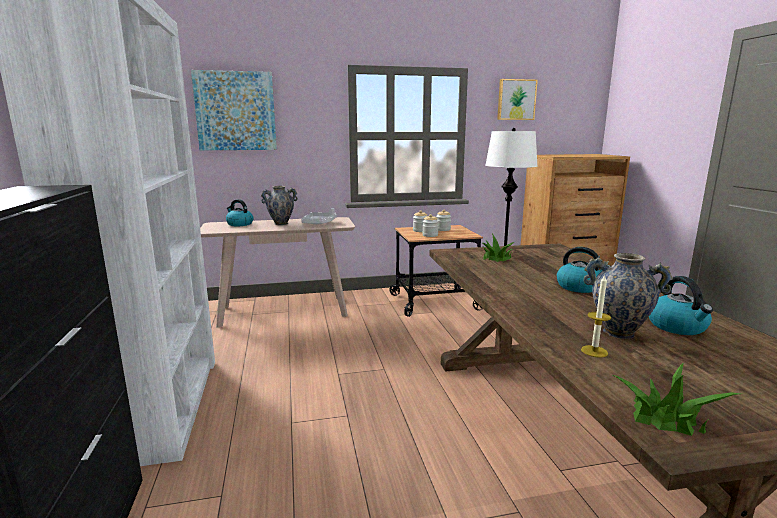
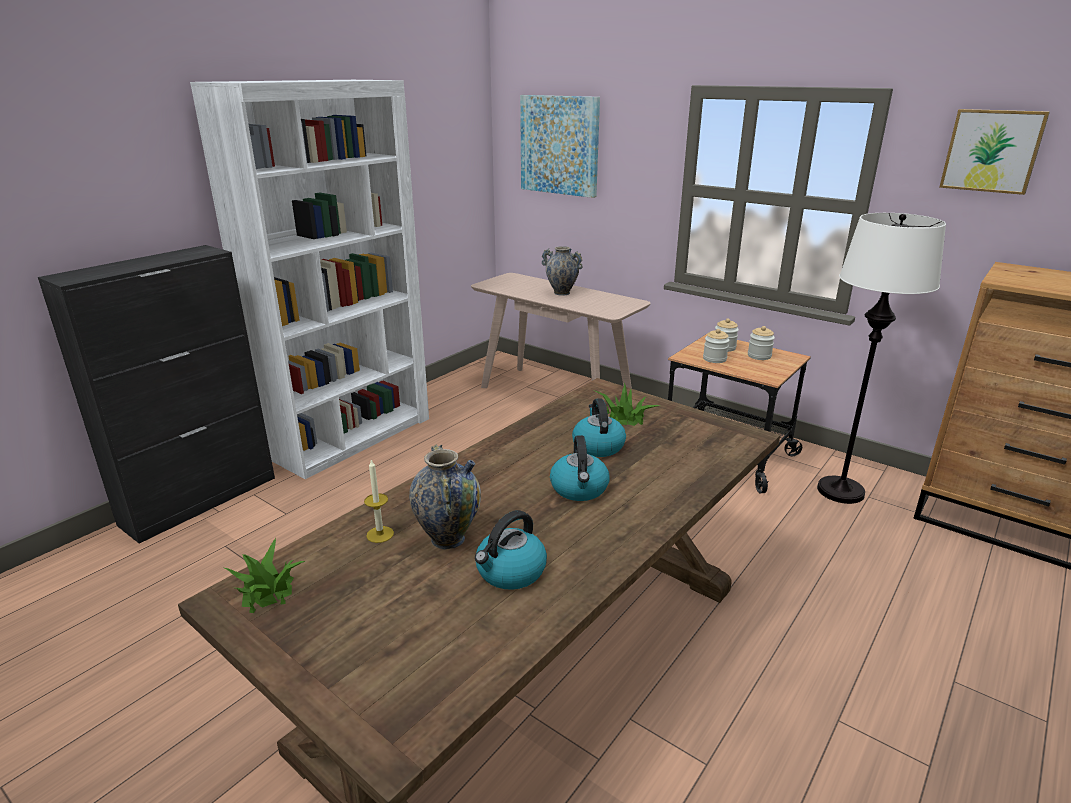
camera: 50 degrees right, 10 degrees up
kettle [226,199,253,226] -> kettle moved to [572,398,626,457]
grey tray [301,208,337,224] -> none

